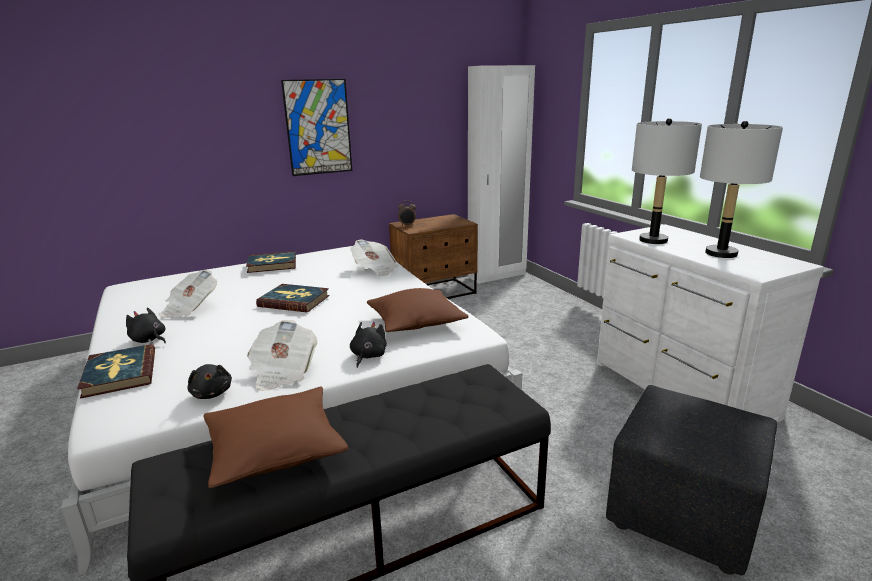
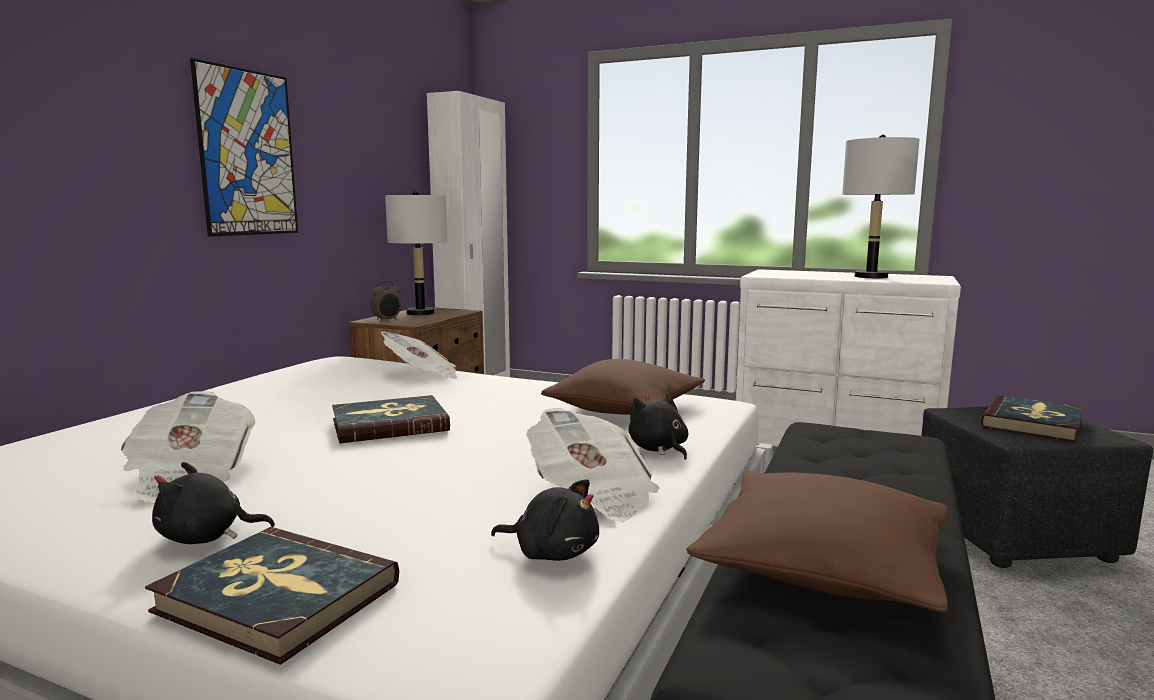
camera: 40 degrees left, 10 degrees down
book [246,251,296,273] -> book moved to [981,395,1083,443]
grey table lamp [632,118,702,244] -> grey table lamp moved to [385,190,447,315]

